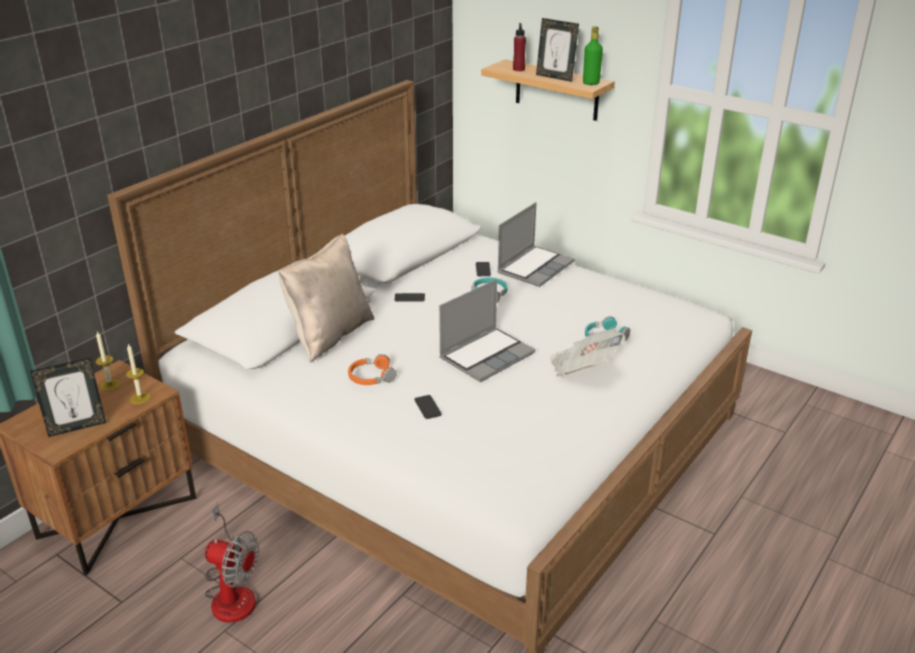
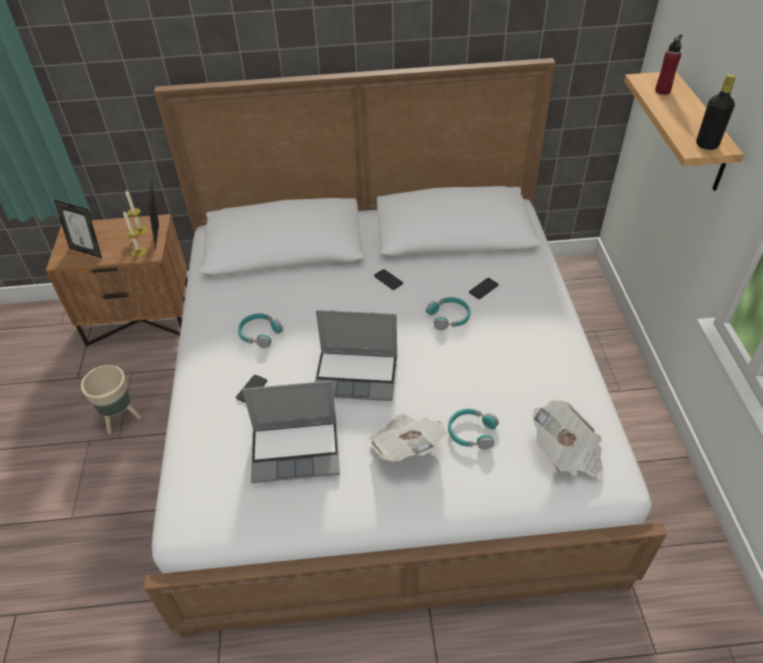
camera: 50 degrees right, 15 degrees up
fan [205,503,259,623] -> beige planter [81,365,142,434]
beige pillow [278,234,374,362] -> none
orange headphones [348,354,397,385] -> turquoise headphones [238,313,283,348]
laptop [497,202,575,287] -> laptop moved to [242,381,340,483]
picture frame [536,18,579,82] -> picture frame moved to [148,180,159,250]
green bottle [583,26,603,85] -> black bottle [696,74,736,150]
none -> newspaper [533,400,603,479]

